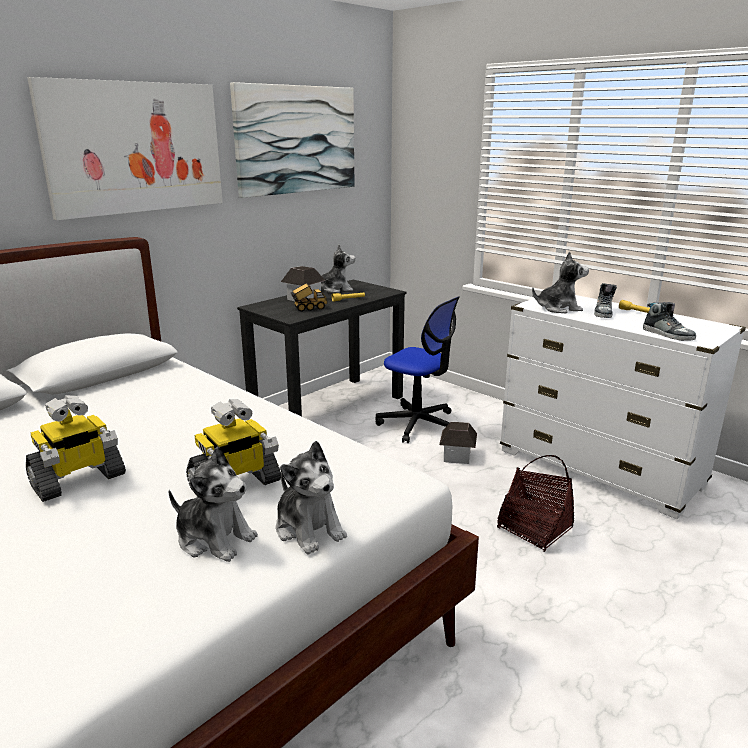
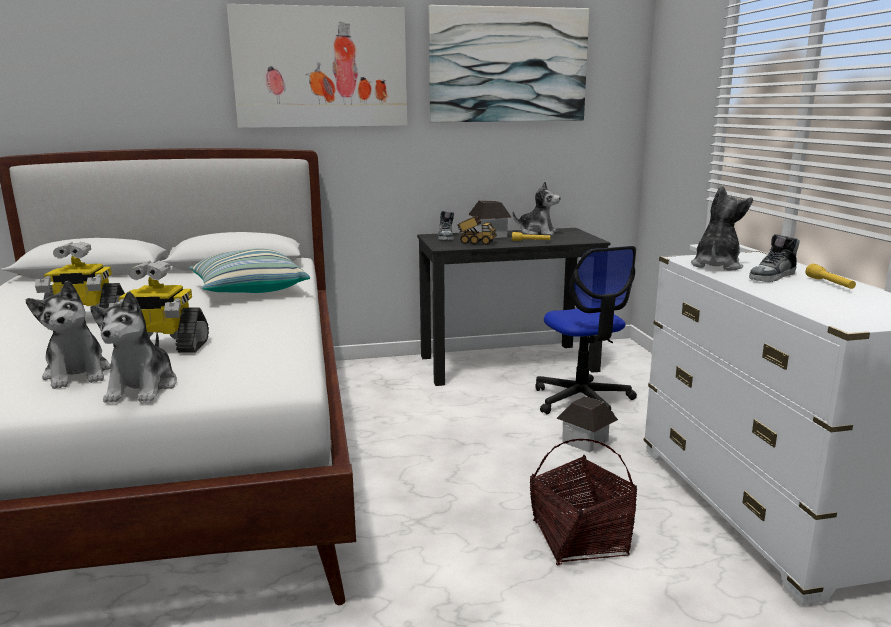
camera: 35 degrees right, 5 degrees down
plush toy [532,251,589,313] -> plush toy turned 90 degrees counterclockwise [691,186,753,271]
shoe [643,302,696,341] -> shoe moved to [438,211,454,240]
none -> pillow [189,248,310,293]

